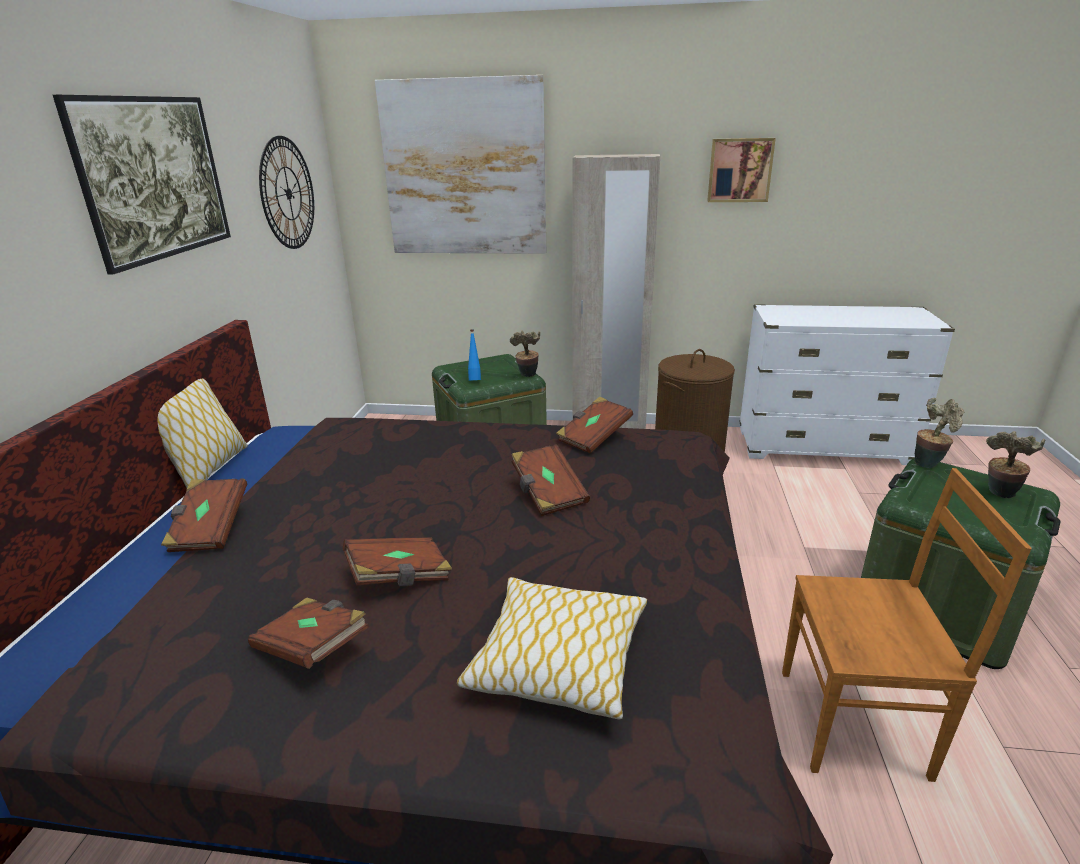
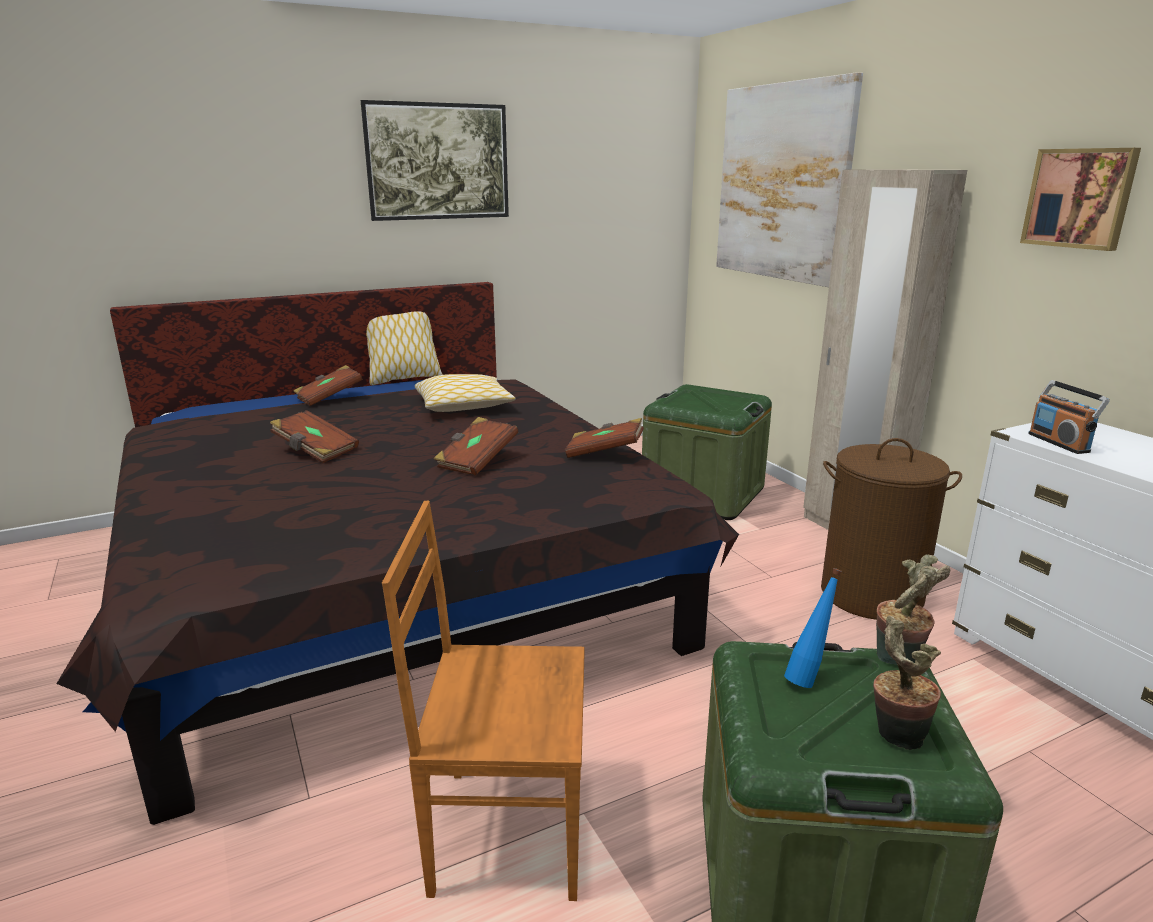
camera: 55 degrees right, 5 degrees down
brown book [248,598,369,669] -> none
wall clock [259,136,314,249] -> none
pillow [457,577,647,720] -> pillow moved to [415,374,516,412]
blue bottle [468,329,481,381] -> blue bottle moved to [784,568,842,688]
potted plant [510,330,540,377] -> none
brown chair [782,468,1032,782] -> brown chair turned 120 degrees clockwise [382,501,585,901]
none -> radio [1028,380,1110,454]

